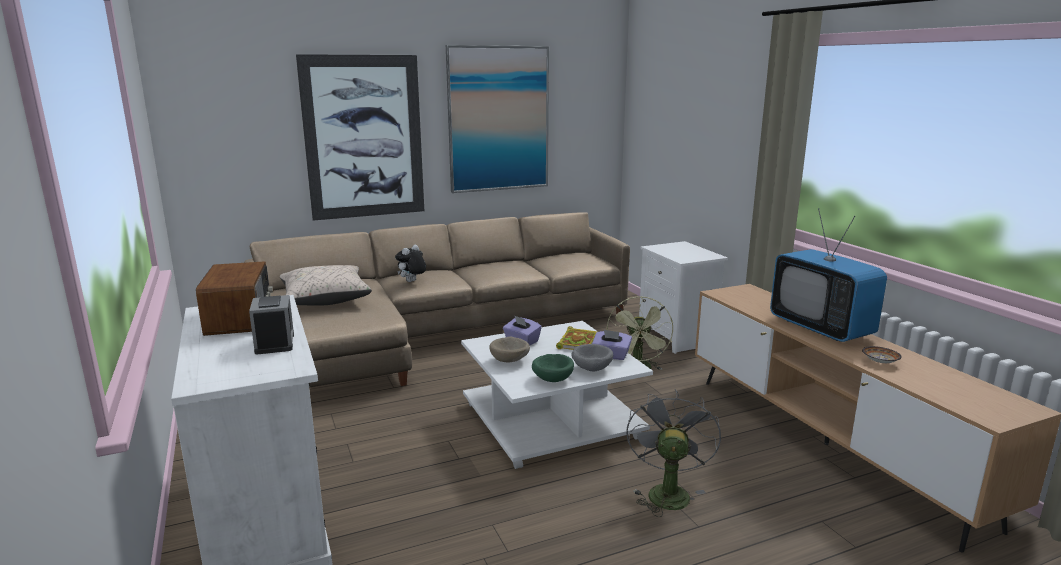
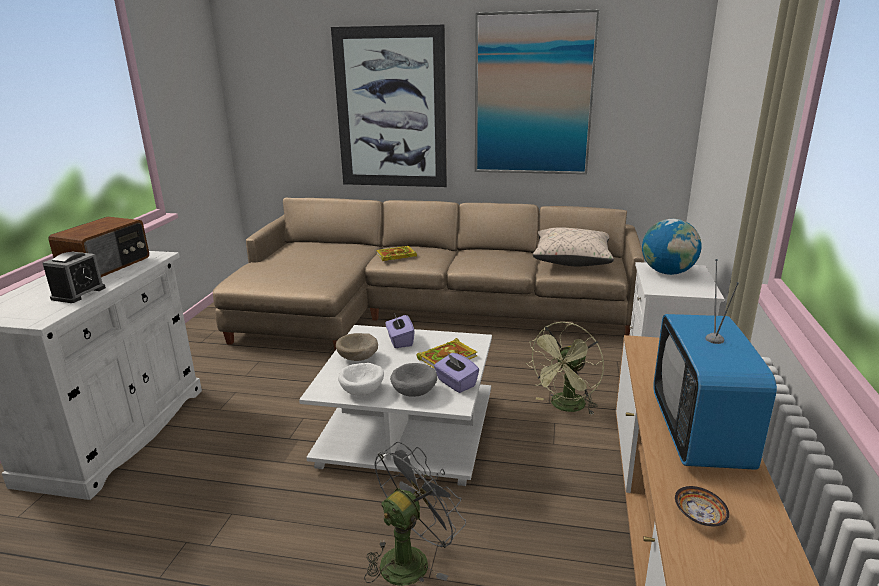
camera: 35 degrees right, 5 degrees up
beige pillow [280,265,372,306] -> beige pillow moved to [533,227,614,266]
plush toy [395,245,426,282] -> book [376,246,417,261]
green bowl [532,354,574,382] -> white bowl [338,363,384,396]
none -> globe [642,219,702,275]

